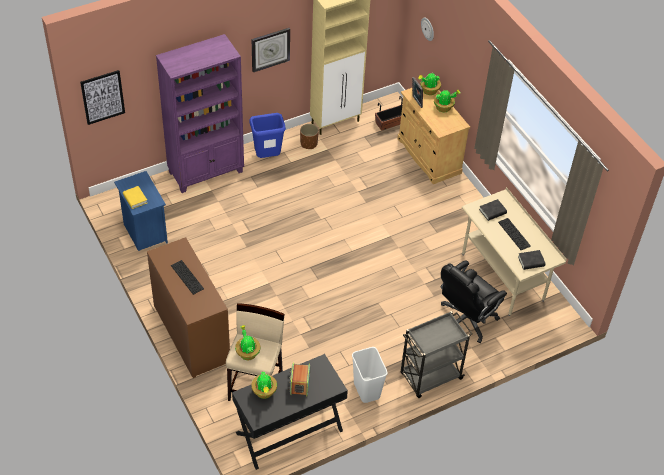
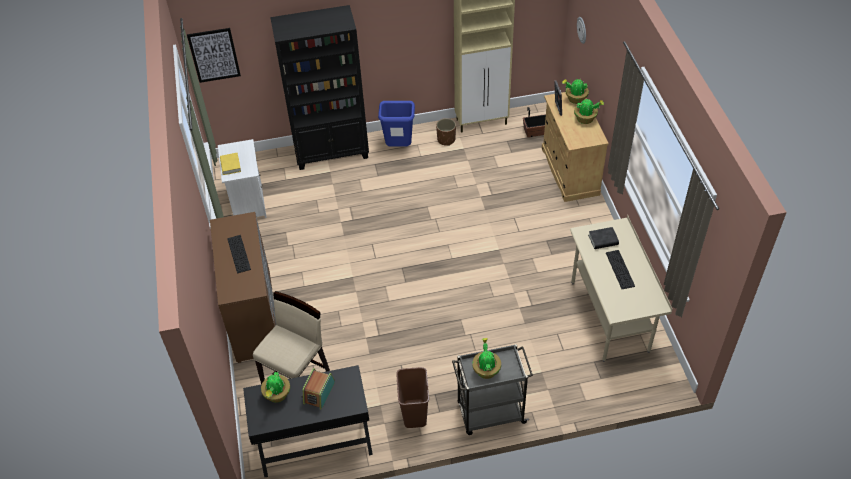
camera: 20 degrees right, 0 degrees up
blue nightstand [114,171,168,251] -> white nightstand [218,139,267,218]
purple bookcase [156,34,244,193] -> black bookcase [270,5,369,170]
potted plant [235,325,260,360] -> potted plant moved to [472,338,501,379]
wall clock [252,28,290,72] -> none
white trash can [352,347,388,403] -> brown trash can [396,367,429,428]
black office chair [440,260,507,343] -> none
black book [518,250,546,270] -> none

